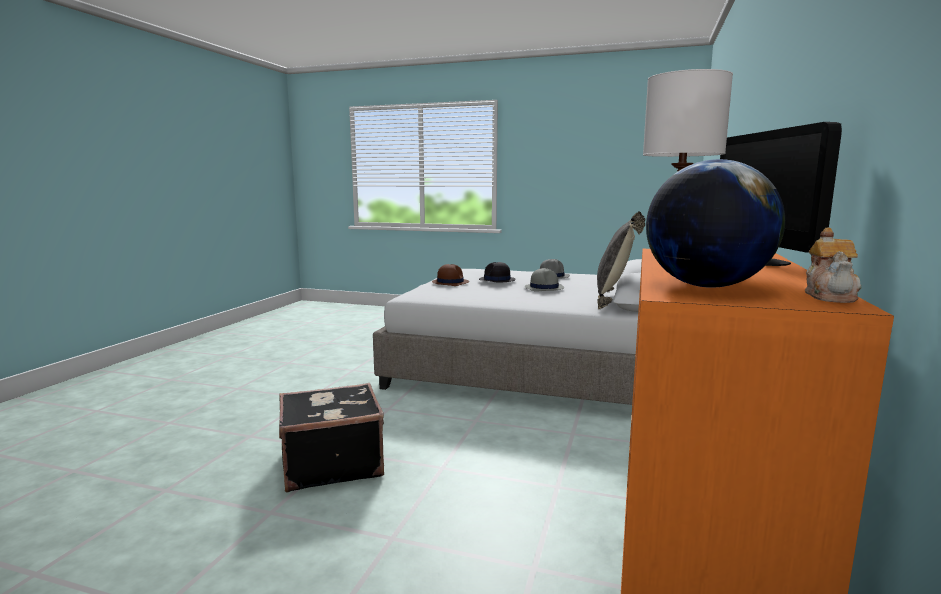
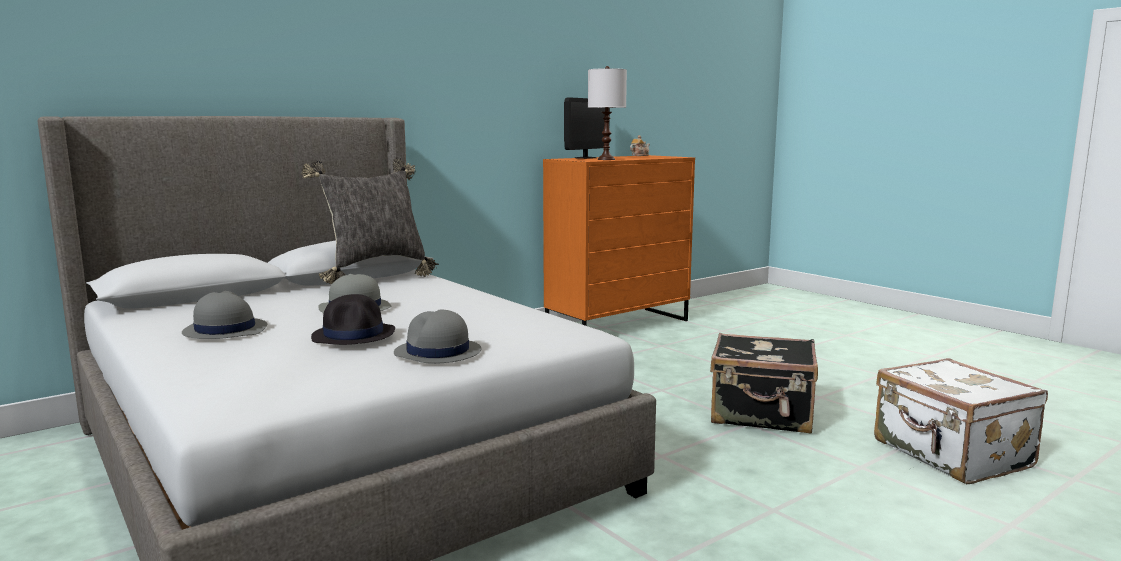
camera: 145 degrees left, 0 degrees up
brown hat [432,264,469,286] -> grey hat [394,309,481,364]
globe [646,159,785,288] -> none
none -> white suitcase [874,358,1048,484]

